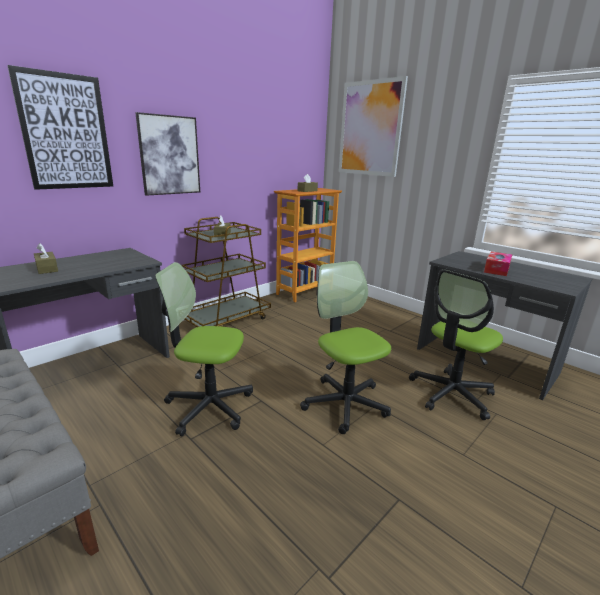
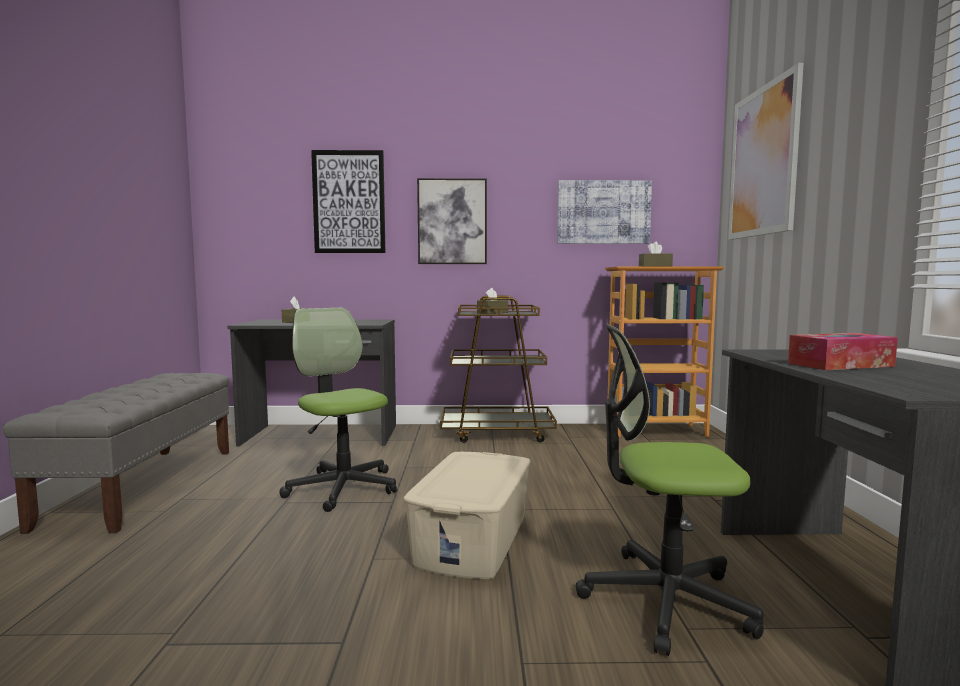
camera: 45 degrees right, 15 degrees down
office chair [300,261,391,434] -> beige storage box [403,452,531,579]
none -> picture [557,180,652,244]

